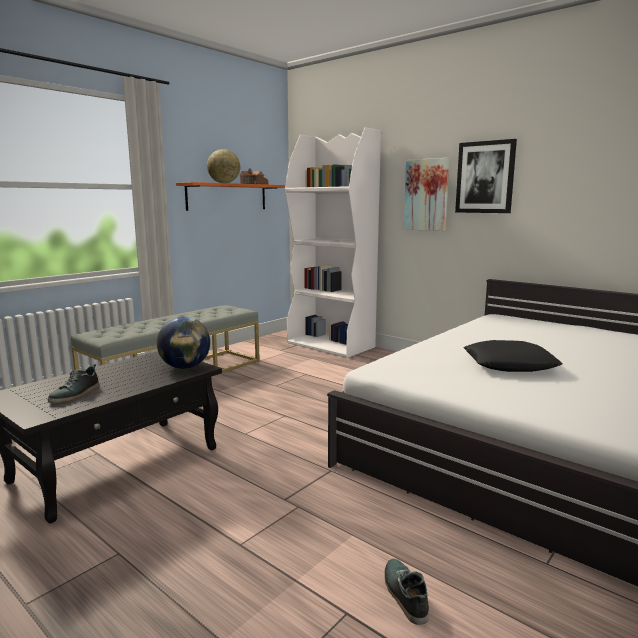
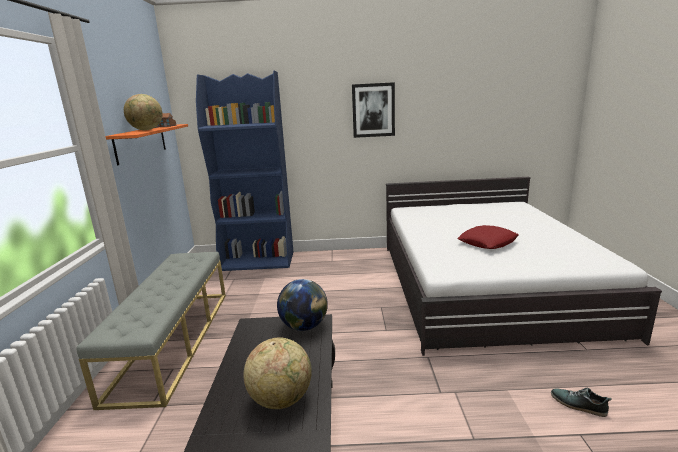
camera: 40 degrees left, 5 degrees up
shoe [48,364,99,403] -> globe [243,338,312,409]
white bookcase [285,127,381,358] -> blue bookcase [196,71,293,271]
picture [404,158,449,231] -> none
black pillow [463,340,562,372] -> red pillow [457,225,519,249]

